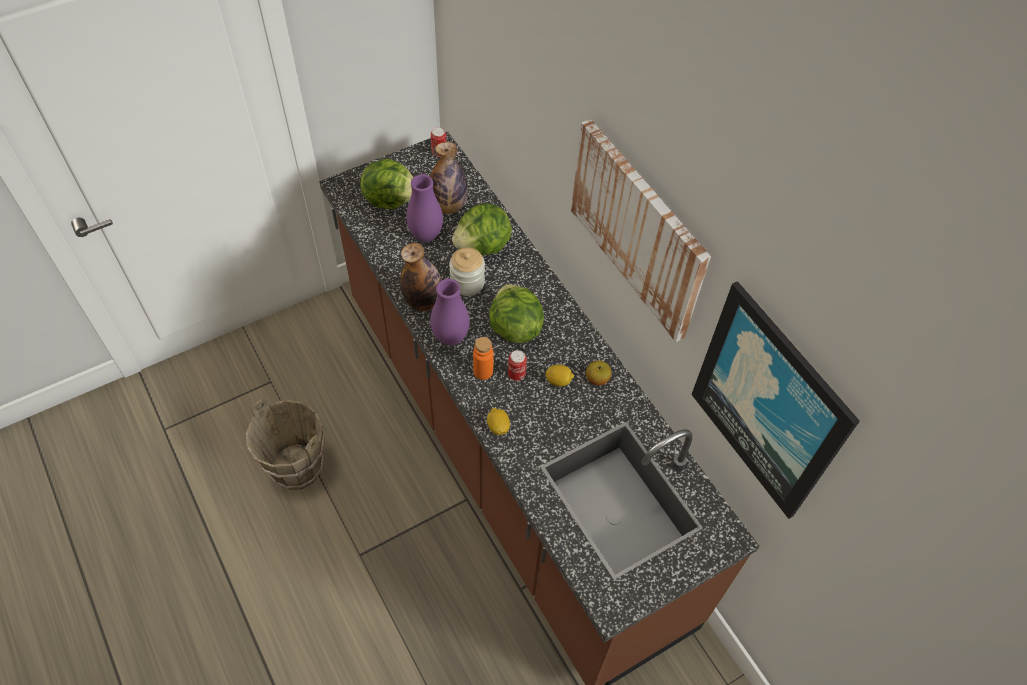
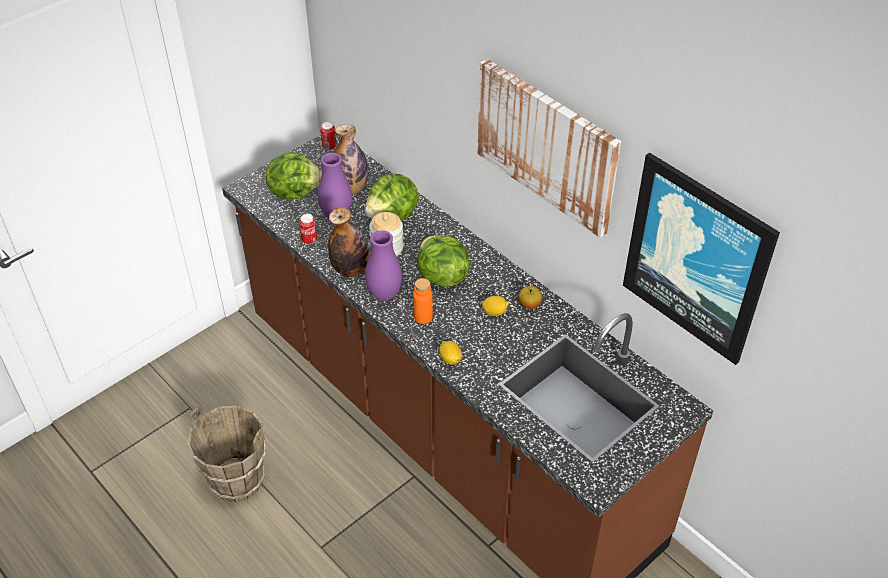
camera: 10 degrees left, 10 degrees down
can [508,350,527,381] -> can moved to [299,214,317,244]

